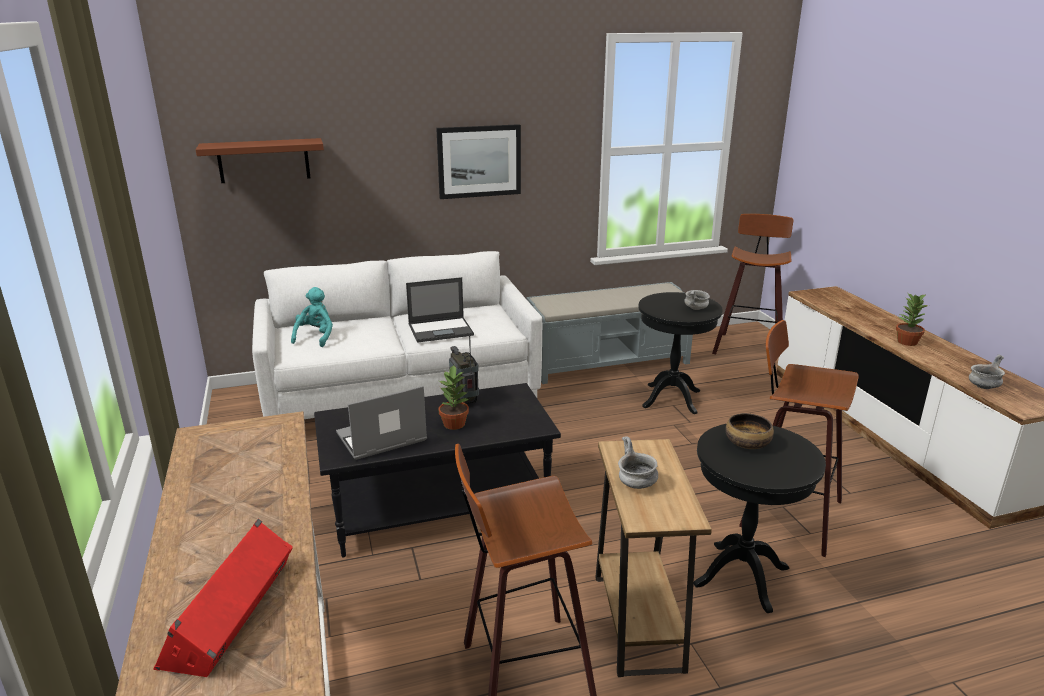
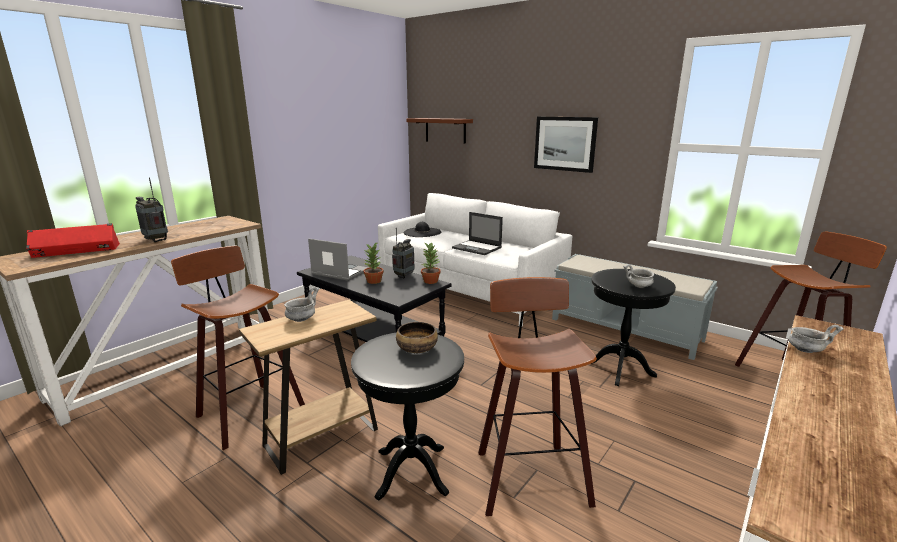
camera: 55 degrees right, 5 degrees down
turquoise plush toy [291,287,333,347] -> black hat [404,222,441,237]
potted plant [896,292,928,346] -> potted plant moved to [421,242,441,284]
grey bowl [969,355,1005,389] -> grey bowl moved to [788,325,843,353]
none -> radio [135,178,168,242]

